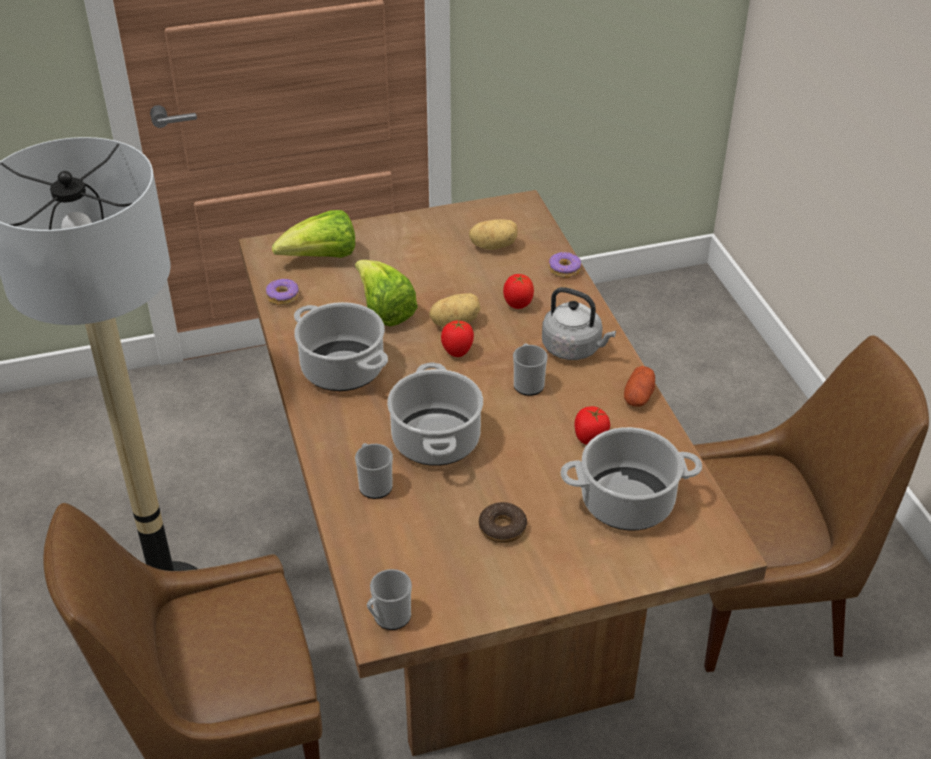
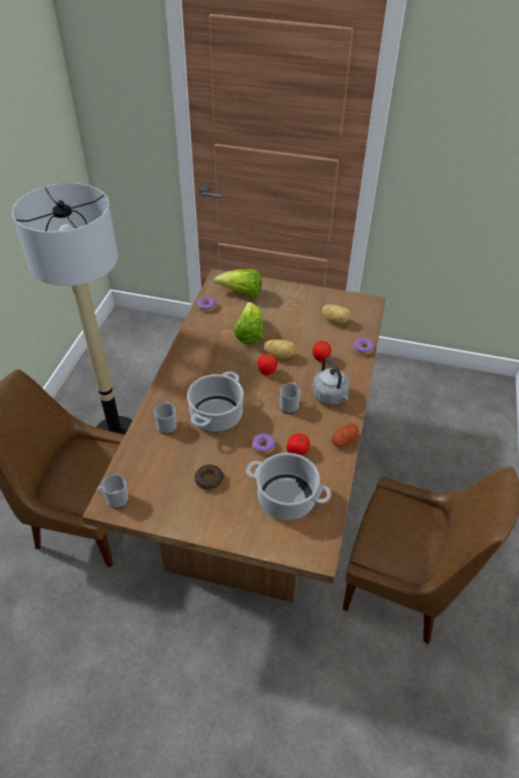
camera: 30 degrees right, 5 degrees up
cooking pot [294,302,388,391] -> none
none -> donut [252,434,275,455]

